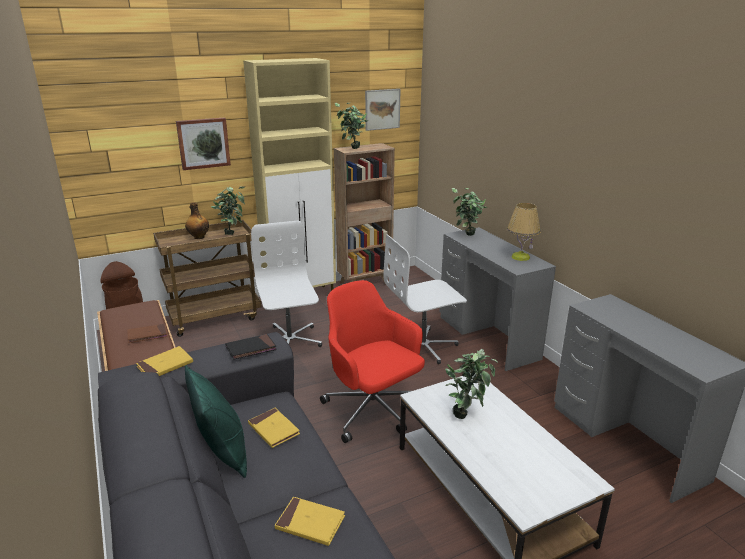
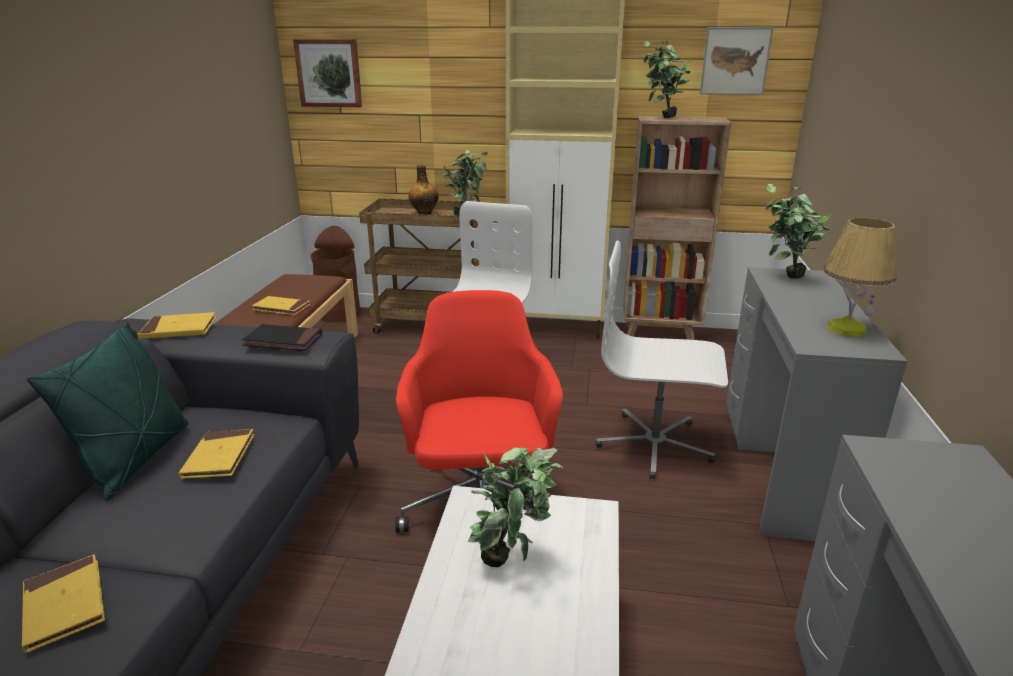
camera: 35 degrees right, 0 degrees up
brown book [127,324,168,343] -> yellow book [252,296,310,315]
picture [176,117,231,170] -> picture moved to [293,39,362,107]

